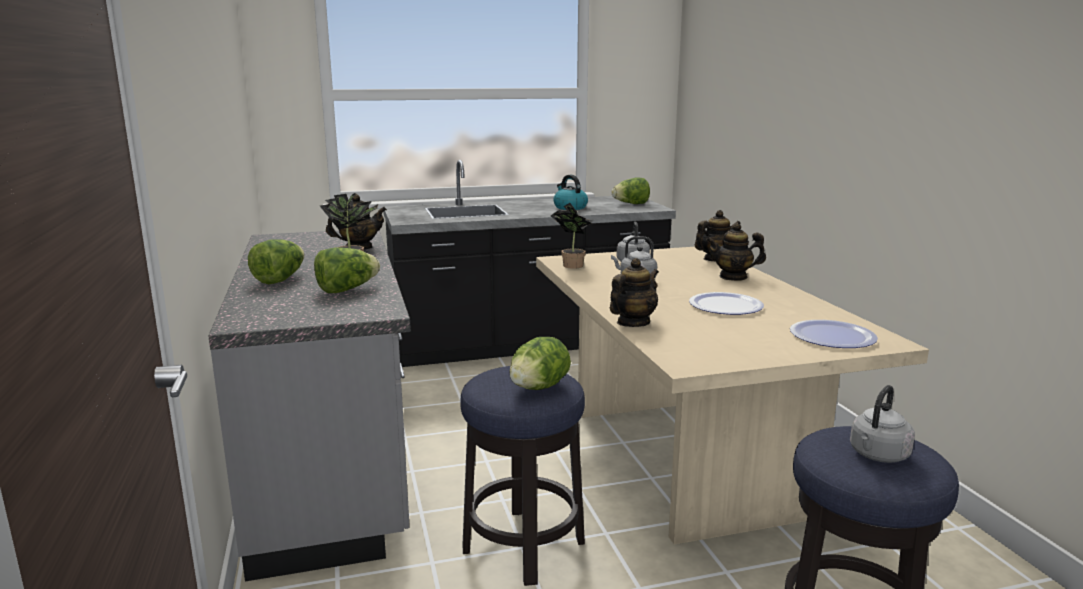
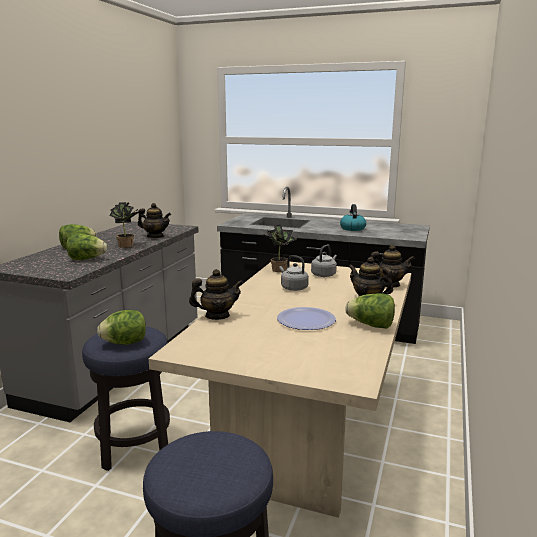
camera: 35 degrees right, 0 degrees up
lettuce [612,177,650,204] -> lettuce moved to [345,293,395,329]
plate [790,320,878,348] -> none
grey kettle [850,385,915,463] -> none

